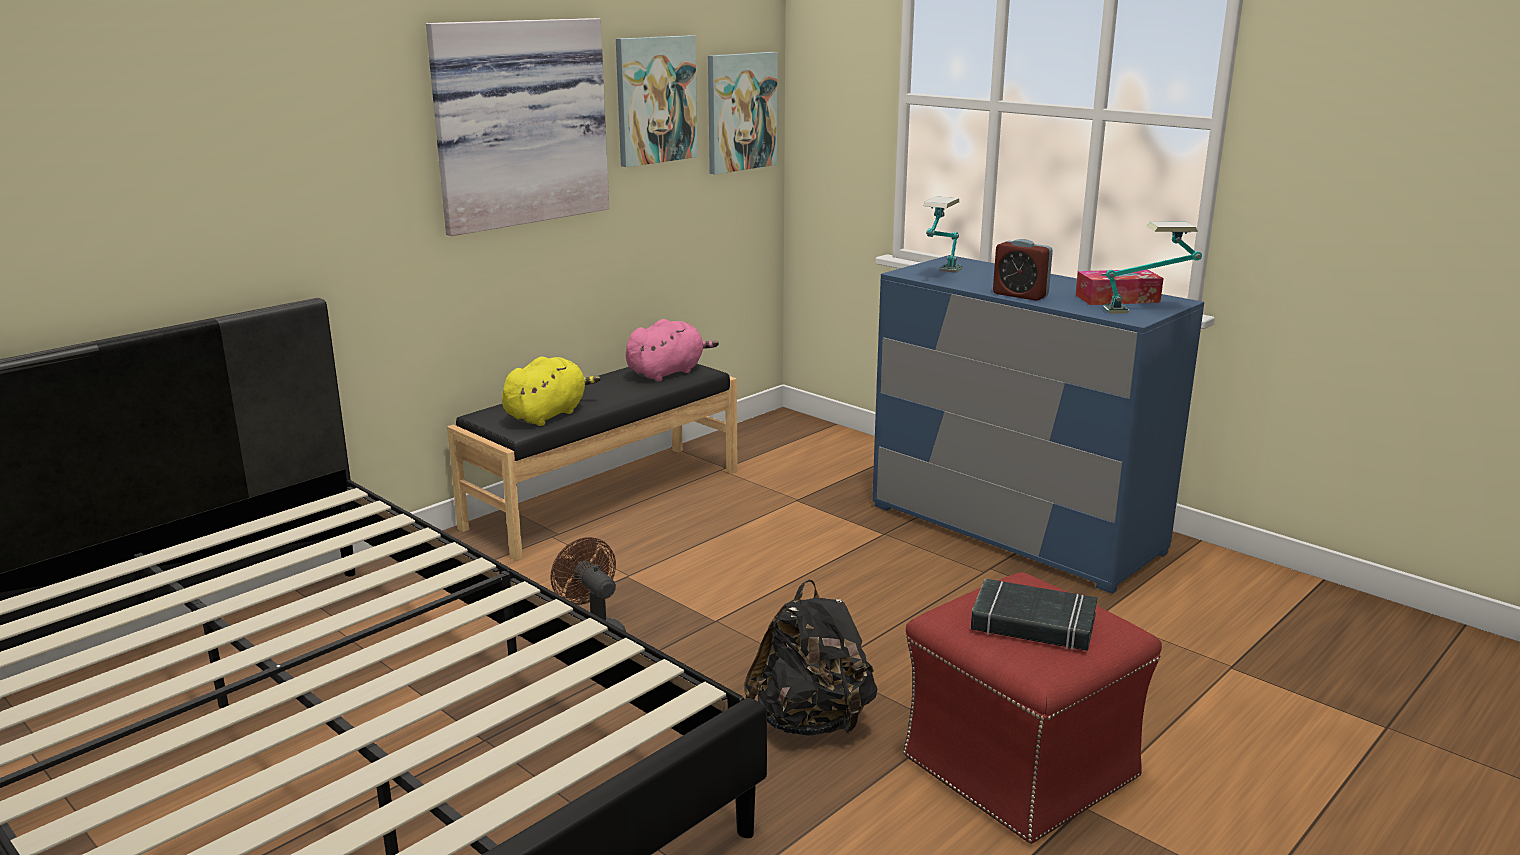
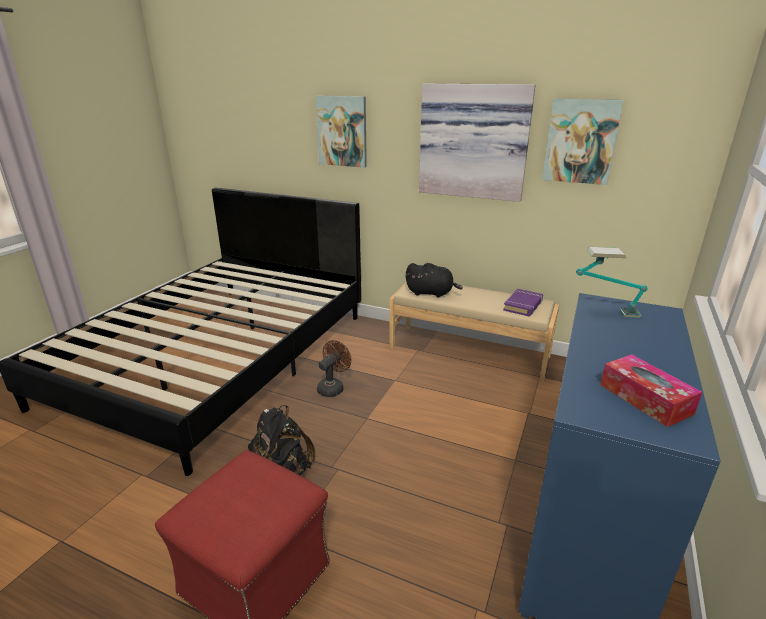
camera: 70 degrees right, 5 degrees up
black bench [447,364,738,561] -> beige bench [389,282,559,383]
yellow plush toy [502,357,601,426] -> black plush toy [405,263,463,297]
pink plush toy [626,319,719,381] -> purple book [503,289,543,317]
picture [708,52,778,174] -> picture moved to [315,96,367,168]
black book [971,579,1098,651] -> none
alarm clock [993,239,1053,301] -> none
table lamp [1102,222,1202,314] -> none

